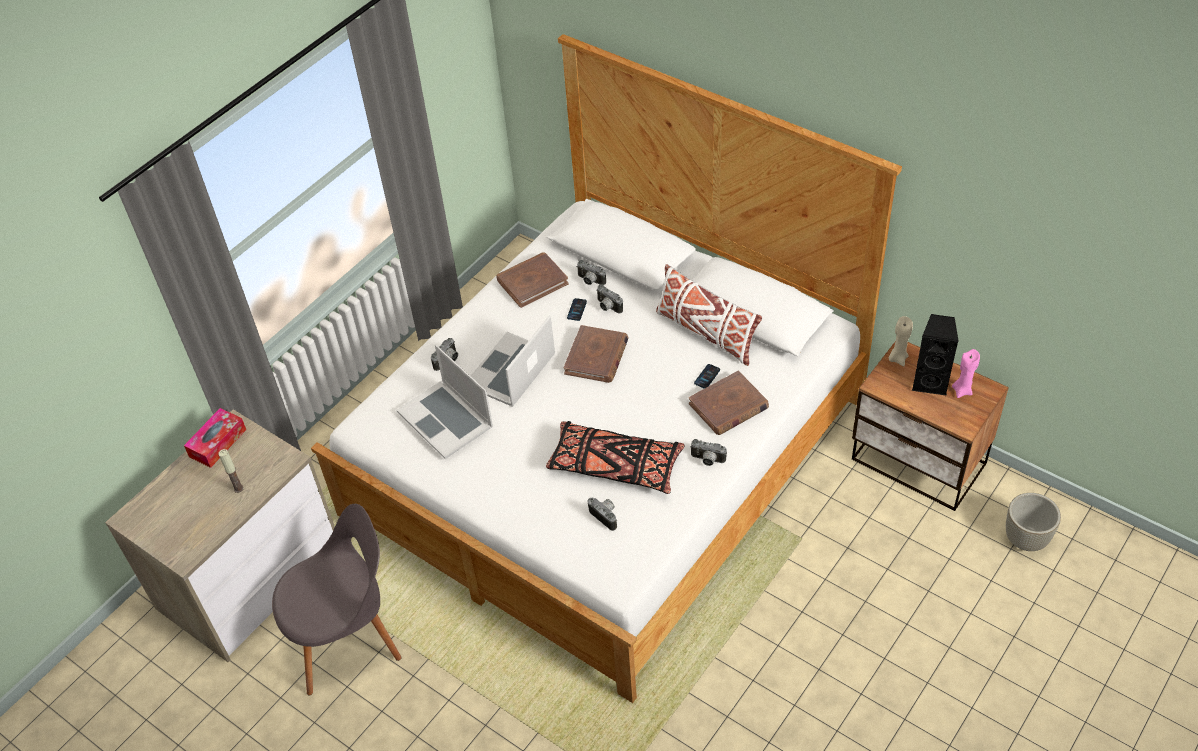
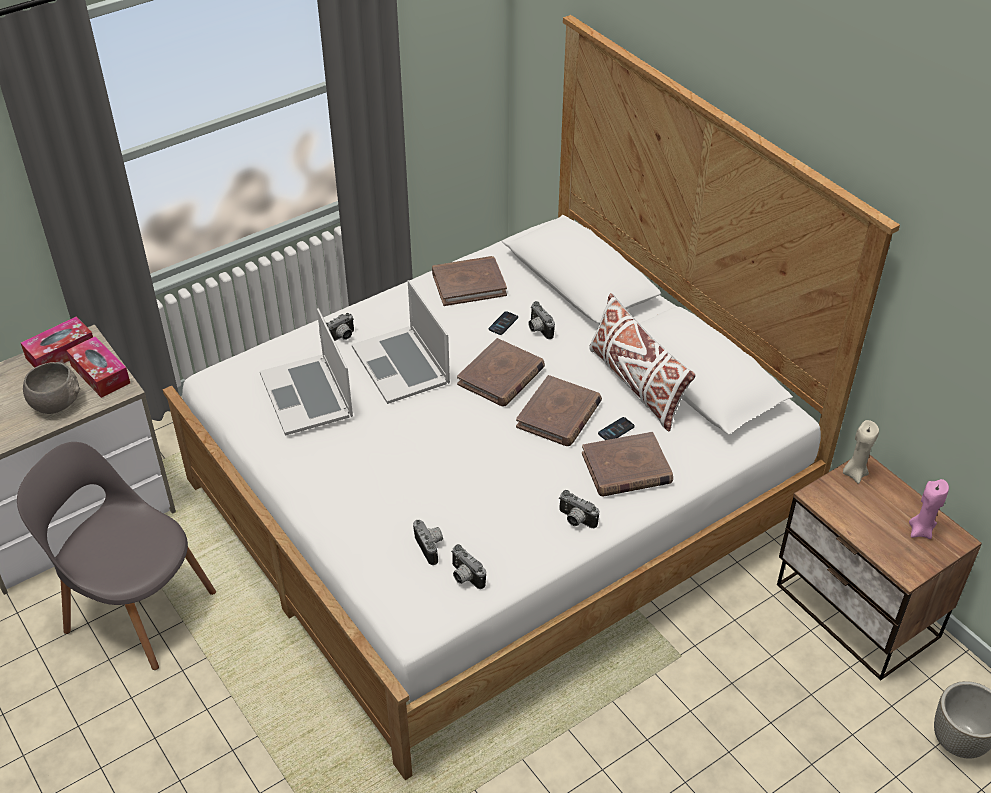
camera: 15 degrees right, 5 degrees down
candle [218,449,244,493] -> grey bowl [23,362,80,414]
grey chair [272,504,401,695] -> grey chair turned 150 degrees counterclockwise [17,442,216,670]
laptop [471,315,555,407] -> laptop turned 75 degrees counterclockwise [352,280,450,404]
black pillow [546,421,684,494] -> none
camera [576,260,606,285] -> camera moved to [451,544,486,589]
black speaker [912,314,959,396] -> none
none -> tissue box [66,336,130,398]
none -> brown book [516,375,602,446]

